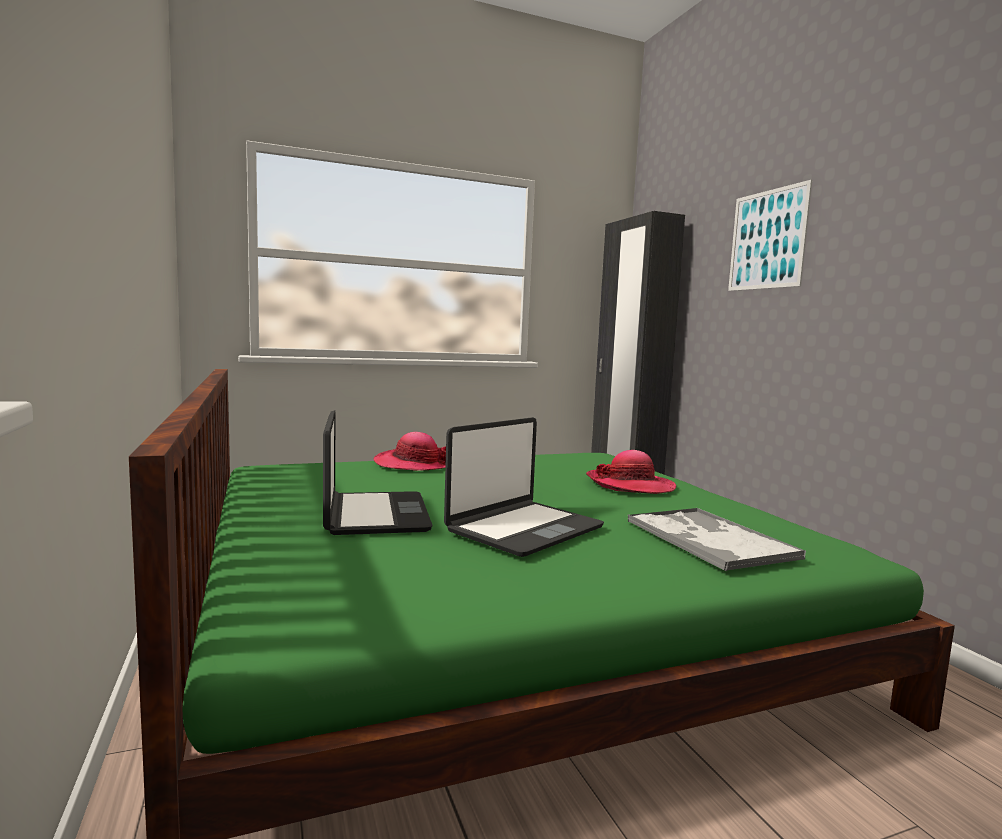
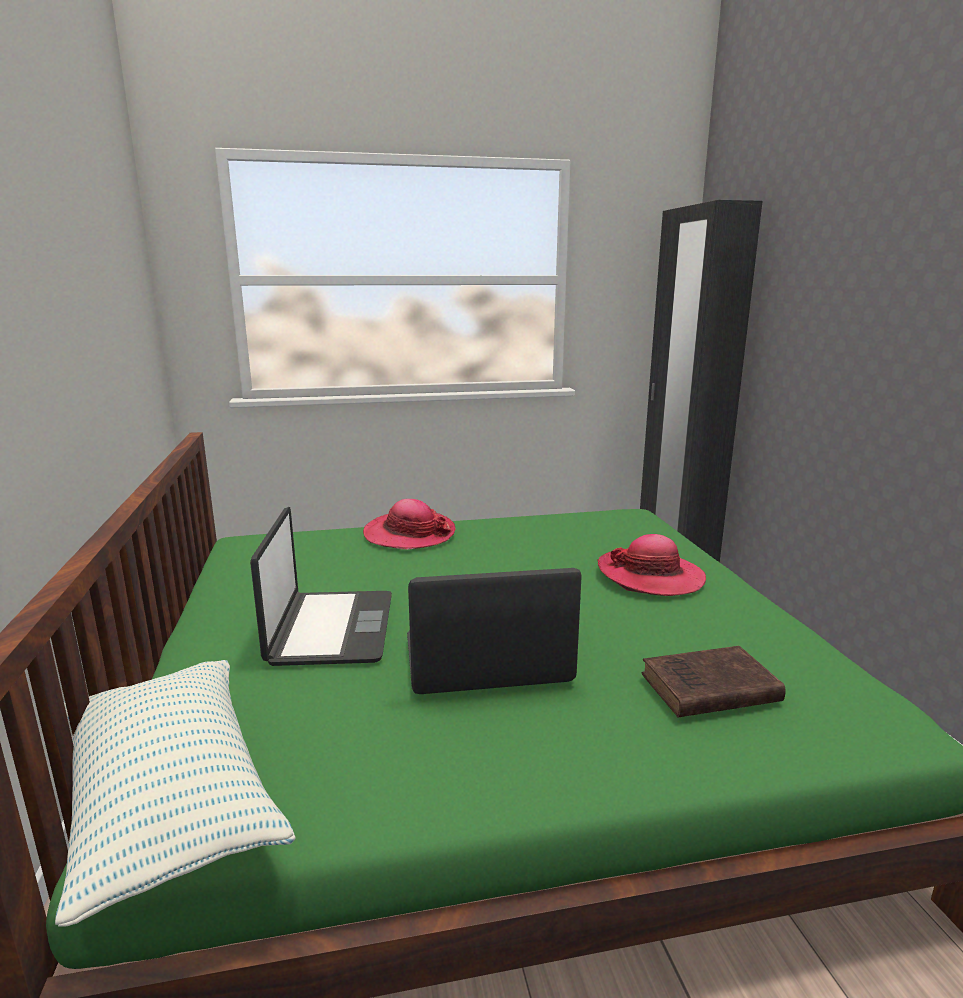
camera: 10 degrees right, 10 degrees up
laptop [444,417,604,557] -> laptop turned 150 degrees counterclockwise [407,568,582,694]
tray [628,507,806,572] -> brown book [642,646,786,717]
picture [728,180,812,291] -> none
none -> pillow [55,660,295,927]

